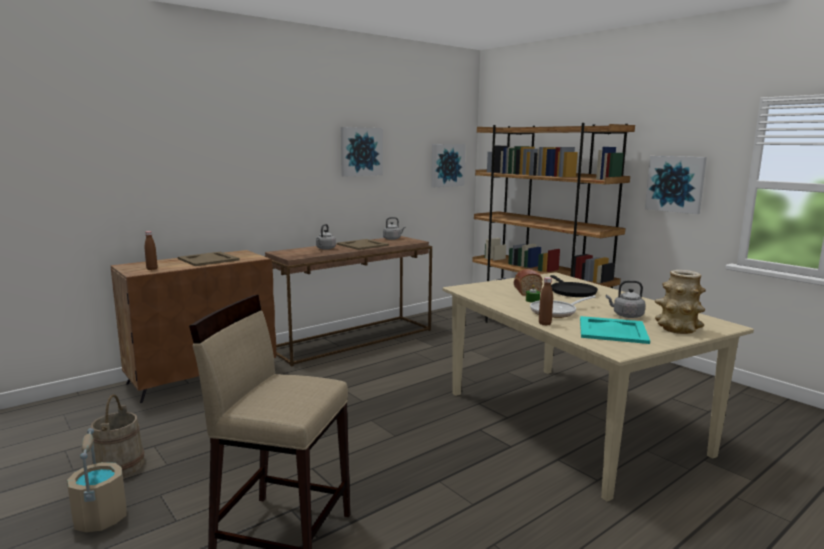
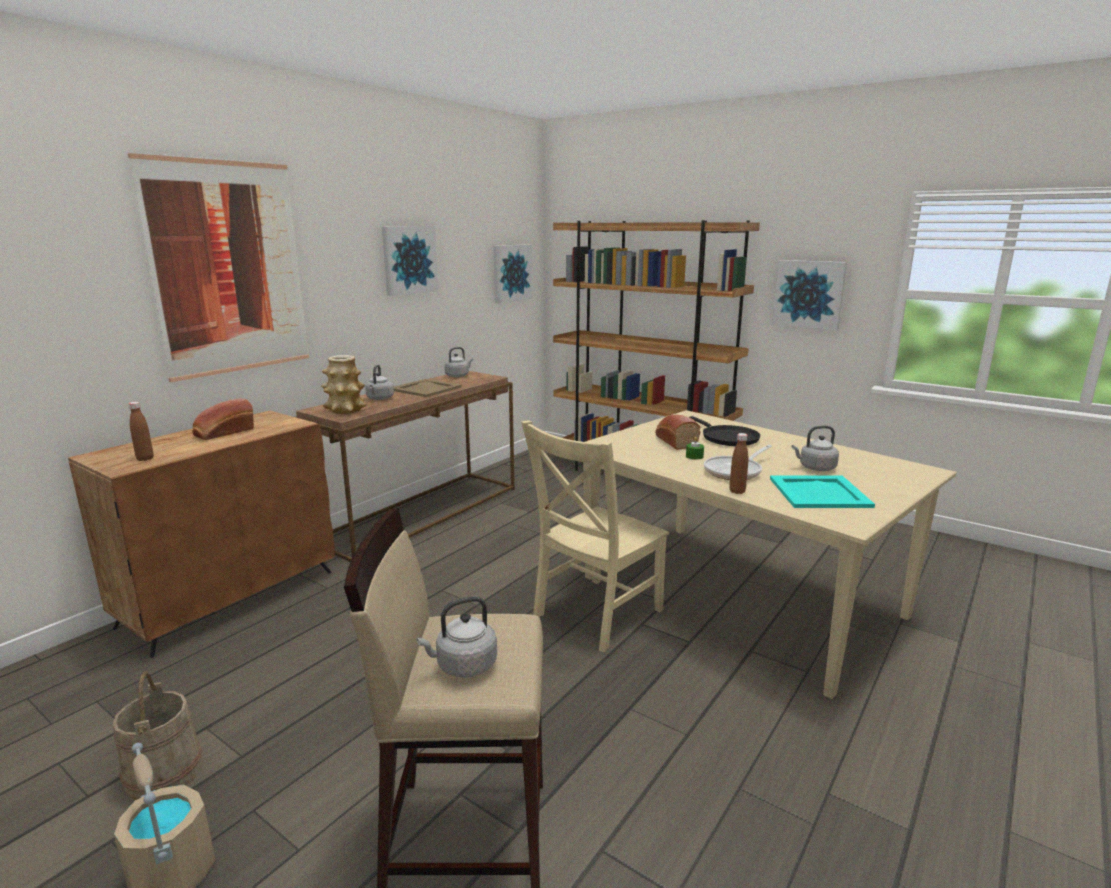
camera: 15 degrees left, 5 degrees up
beige tray [178,252,239,266] -> bread [192,398,254,440]
vase [655,270,706,334] -> vase moved to [321,355,367,414]
none -> picture [128,153,309,382]
none -> grey kettle [417,596,497,677]
none -> beige chair [521,420,669,652]

